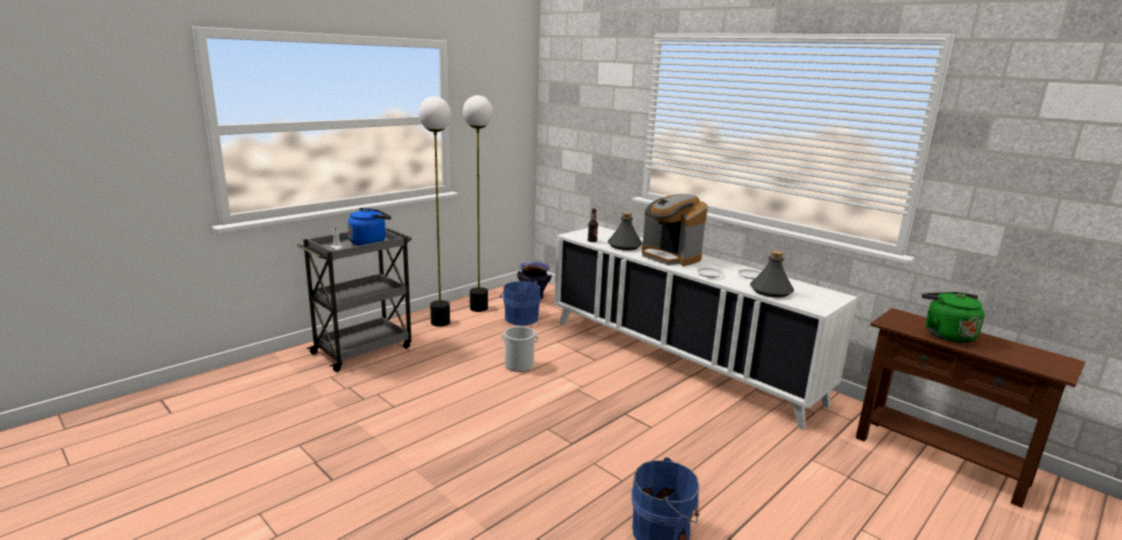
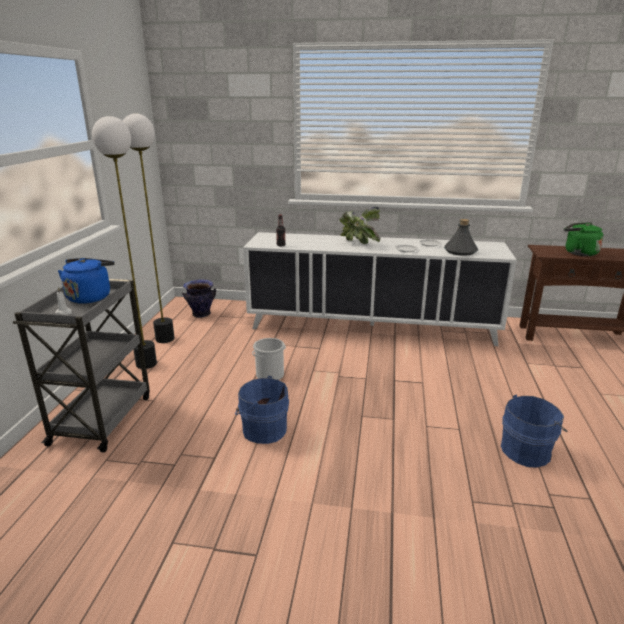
camera: 35 degrees left, 5 degrees up
blue bucket [500,281,541,326] -> blue bucket moved to [235,376,289,444]
grey bottle [608,212,642,250] -> none
coffee machine [642,194,708,266] -> potted plant [339,207,380,244]

